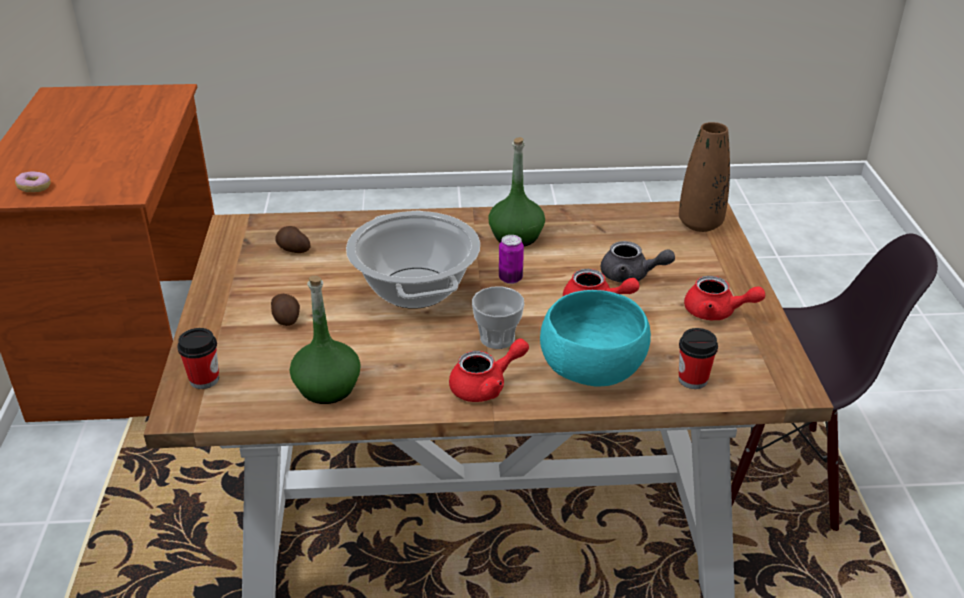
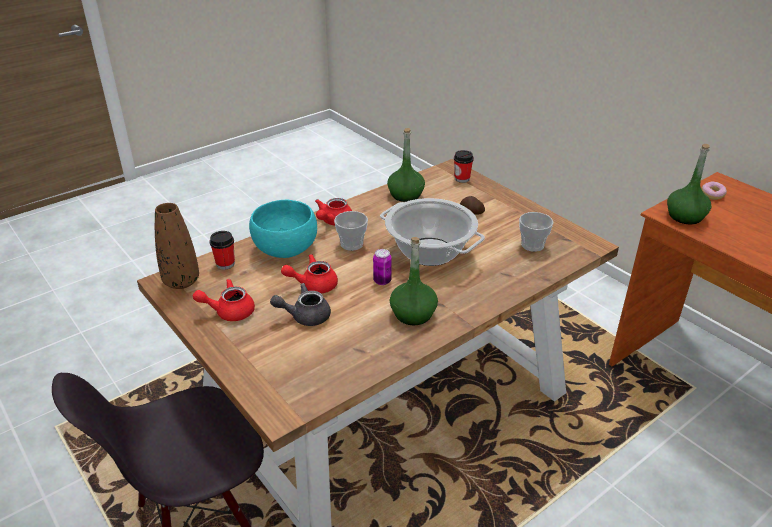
camera: 145 degrees right, 0 degrees up
potato [275,226,311,253] -> cup [519,212,554,252]
brown vase [679,122,730,232] -> brown vase moved to [155,203,199,289]
none -> green bottle [667,144,712,224]

